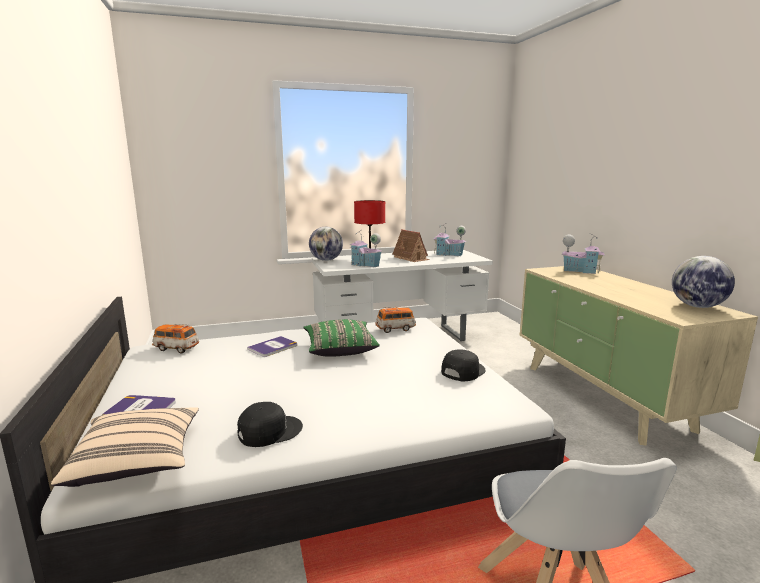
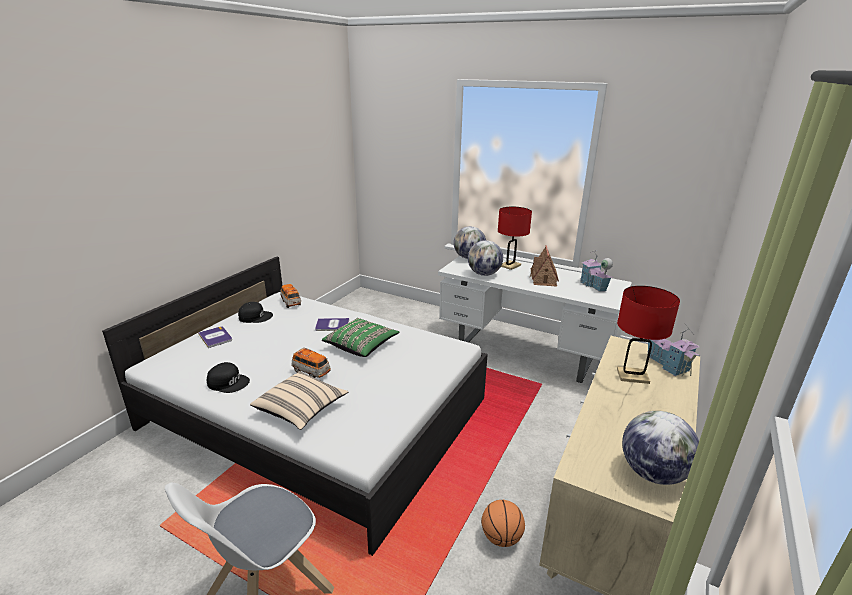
camera: 45 degrees right, 10 degrees up
beige pillow [51,407,199,487] -> beige pillow moved to [250,371,348,430]
toy house [349,231,382,267] -> globe [468,240,503,276]
toy car [375,307,416,333] -> toy car moved to [291,348,331,378]
black cap [441,349,486,382] -> black cap moved to [238,302,273,323]
none -> basketball [481,500,525,547]
none -> red table lamp [617,286,680,384]

